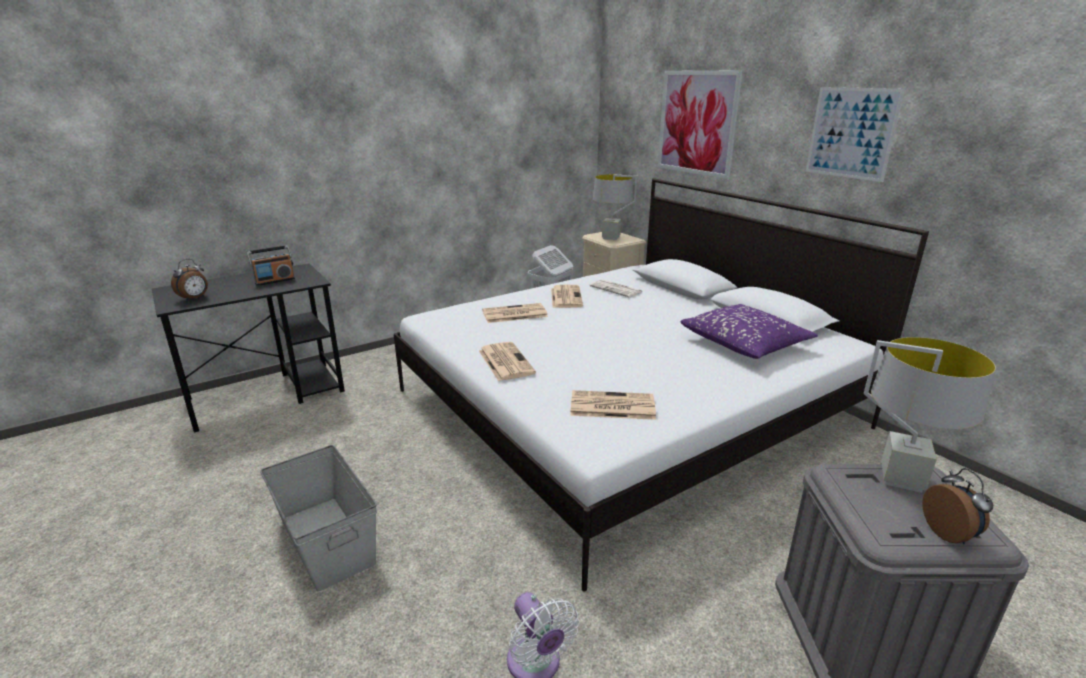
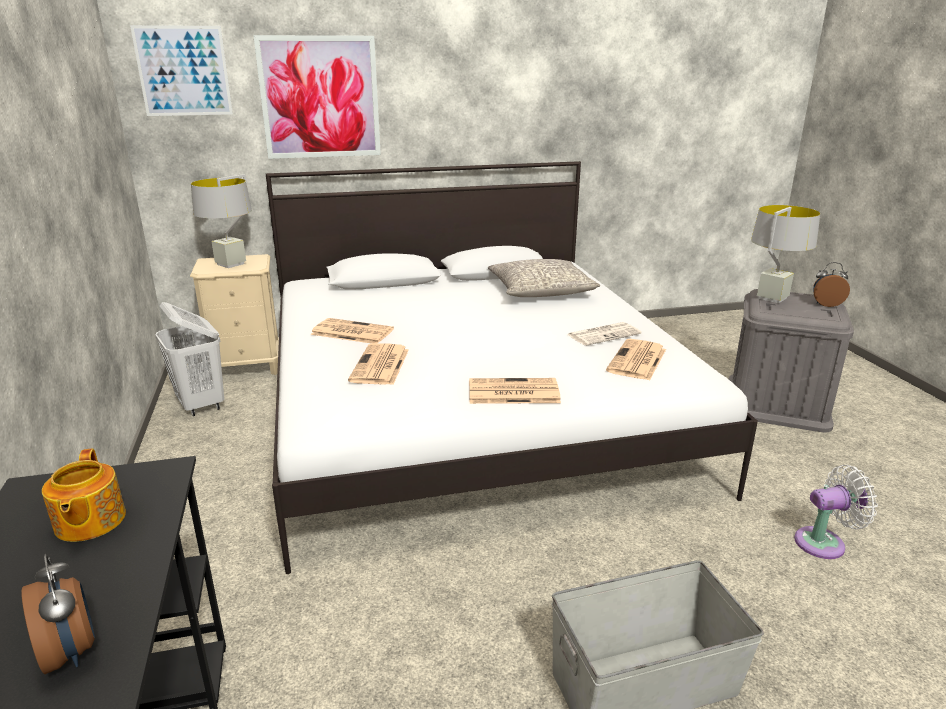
camera: 70 degrees left, 0 degrees up
radio [247,245,295,286] -> teapot [42,448,126,542]
newspaper [590,279,642,297] -> newspaper moved to [567,322,641,346]
purple pillow [681,304,818,359] -> grey pillow [488,259,600,297]
picture [806,87,905,182] -> picture moved to [130,25,233,116]

